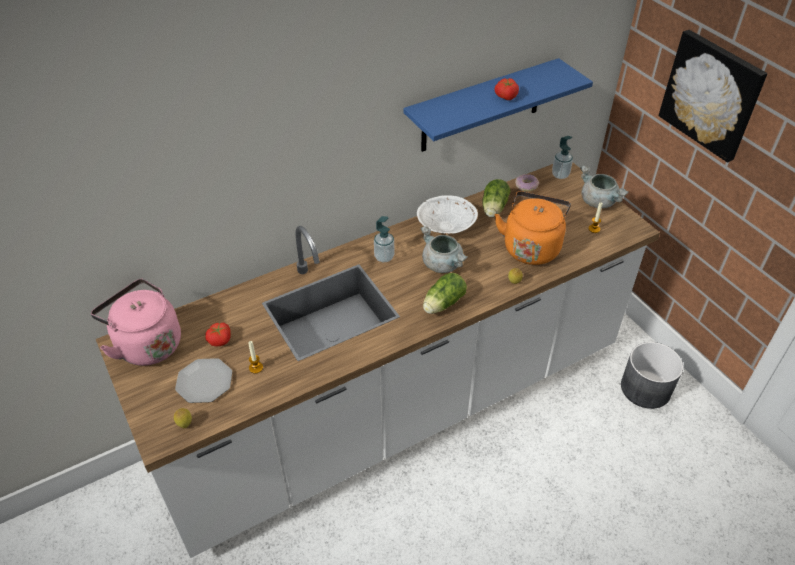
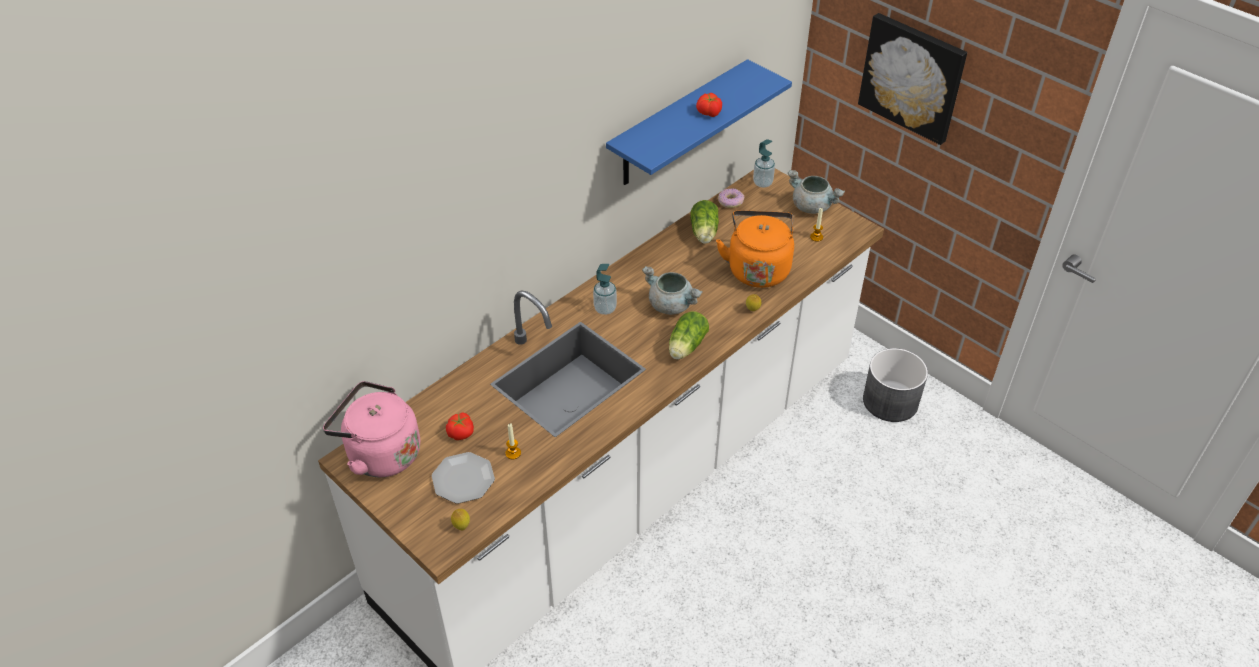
camera: 15 degrees left, 0 degrees up
white bowl [417,195,478,234] -> none

